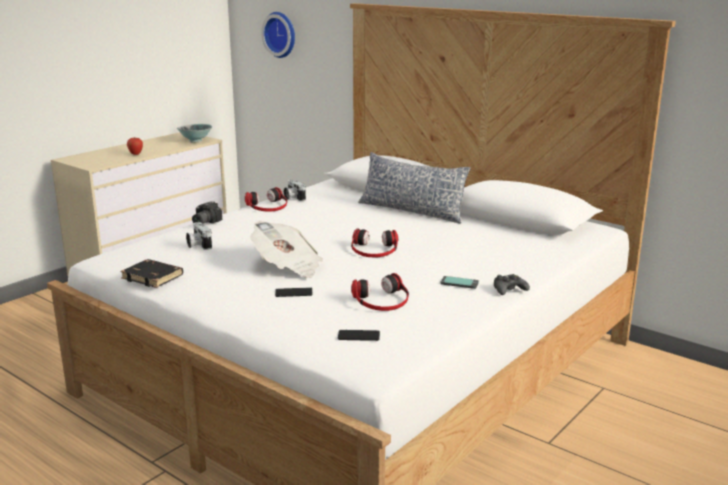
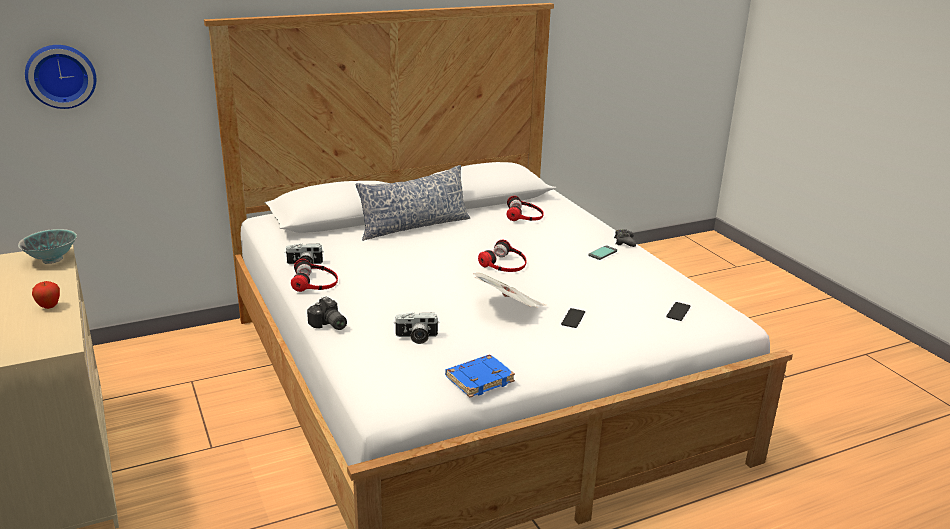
camera: 65 degrees left, 5 degrees up
black book [121,259,183,288] -> blue book [445,355,515,398]
headphones [351,273,409,311] -> headphones moved to [507,196,544,221]

